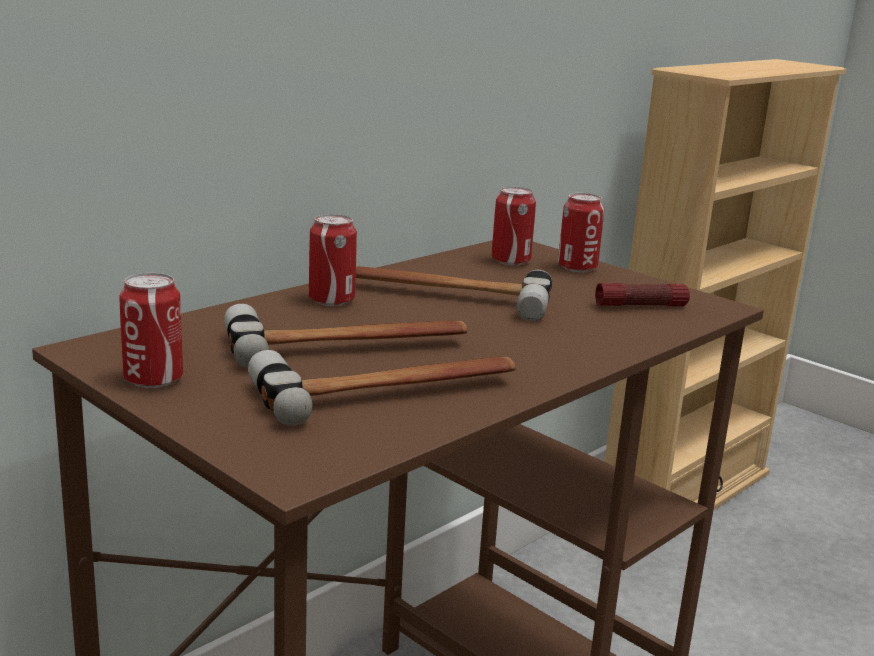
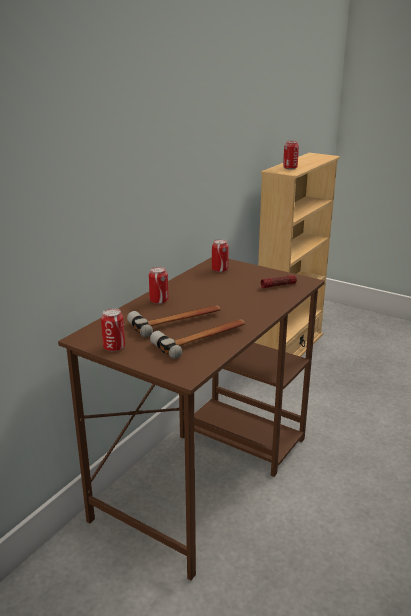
camera: 10 degrees left, 5 degrees up
hammer [356,266,552,321] -> none
can [558,193,604,273] -> can moved to [283,141,299,170]

